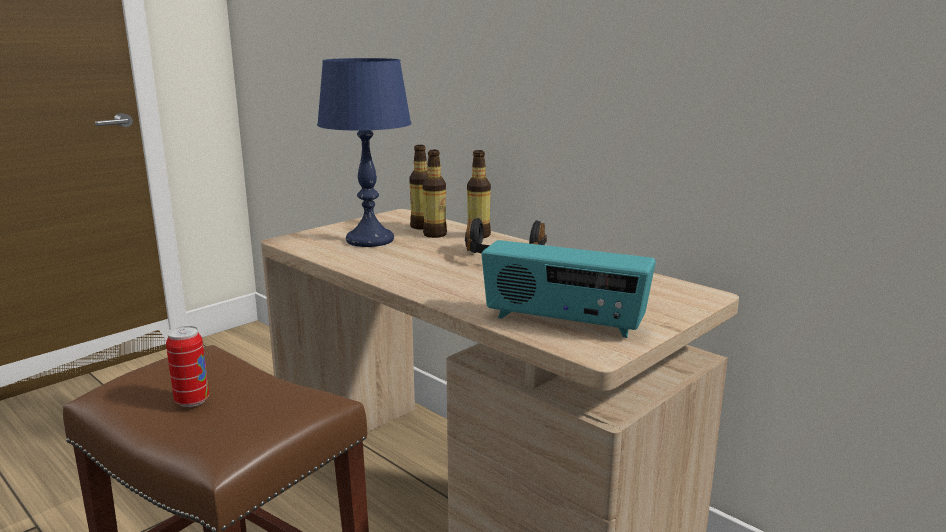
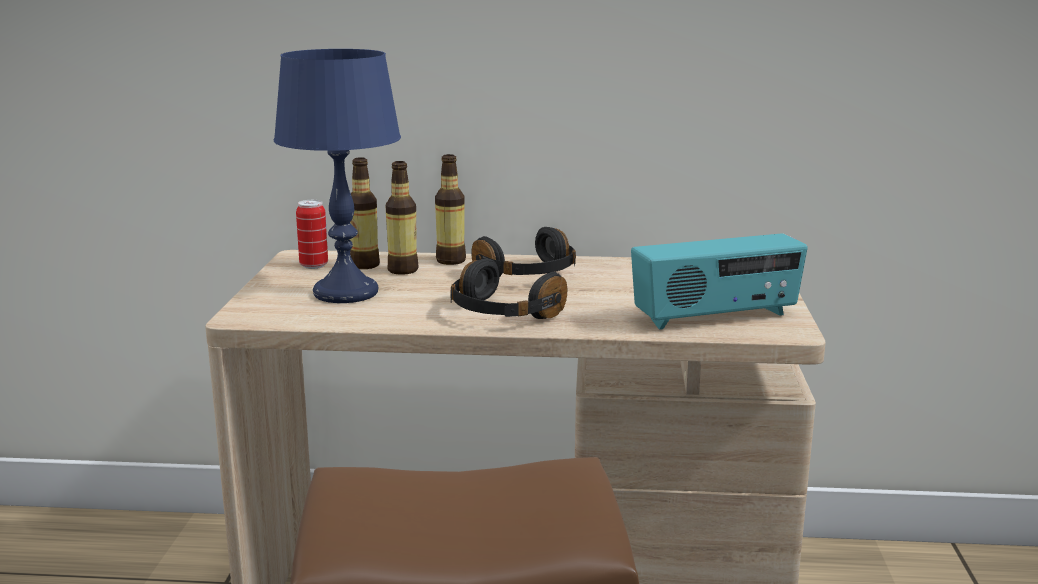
camera: 40 degrees left, 0 degrees up
can [166,326,209,407] -> can moved to [296,200,328,269]
none -> black headphones [450,259,567,319]

